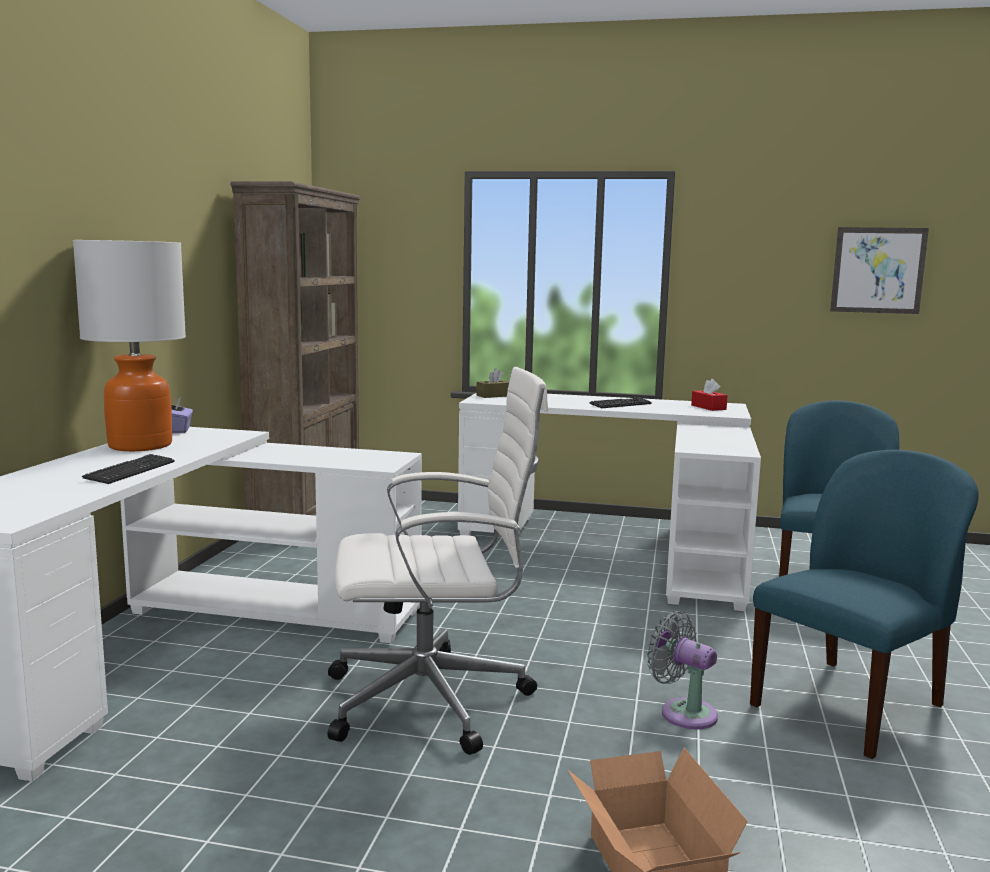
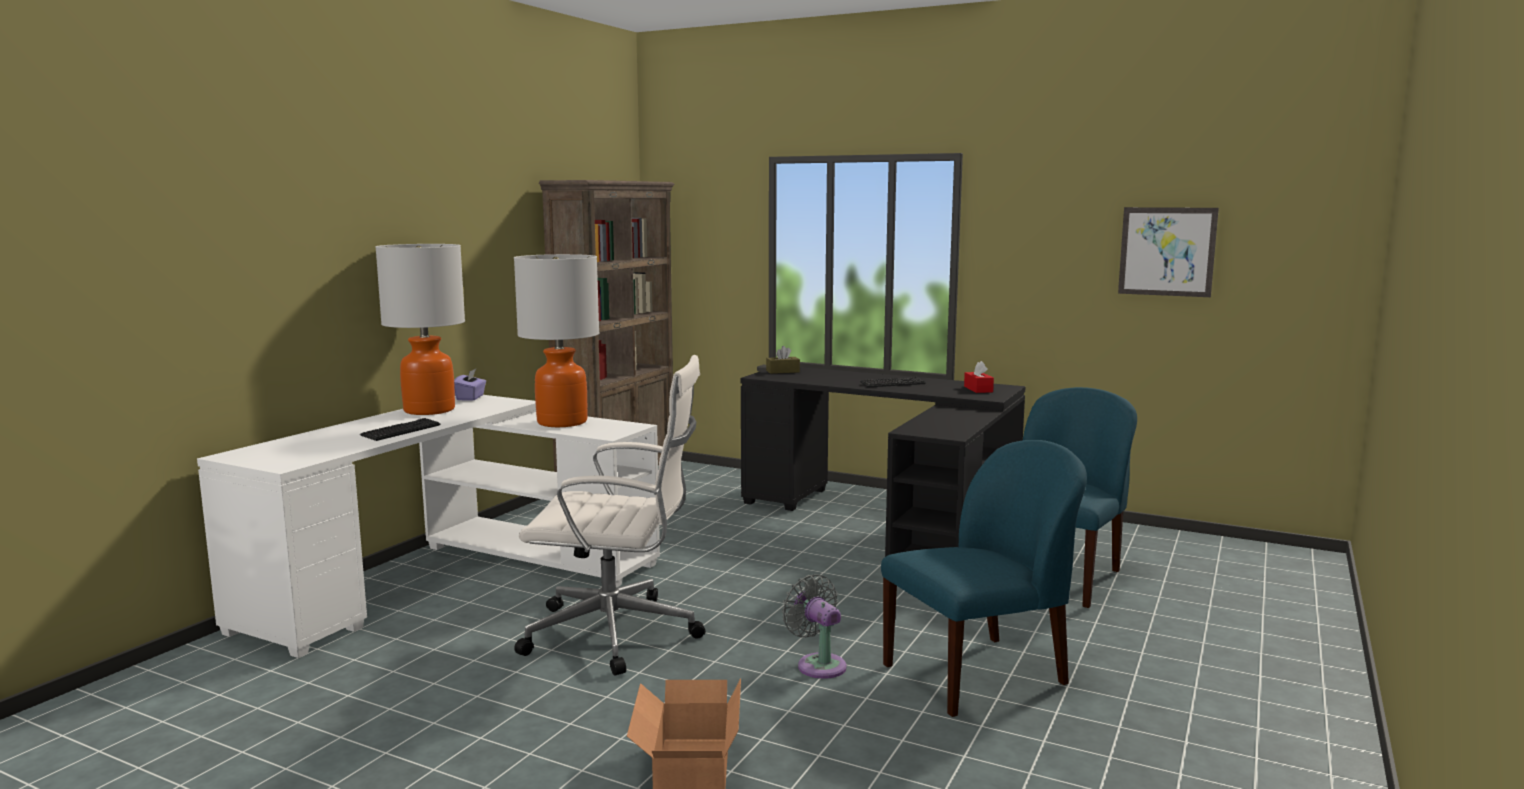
camera: 15 degrees right, 0 degrees up
white desk [458,393,761,611] -> black desk [740,367,1026,557]
none -> table lamp [514,254,599,427]

